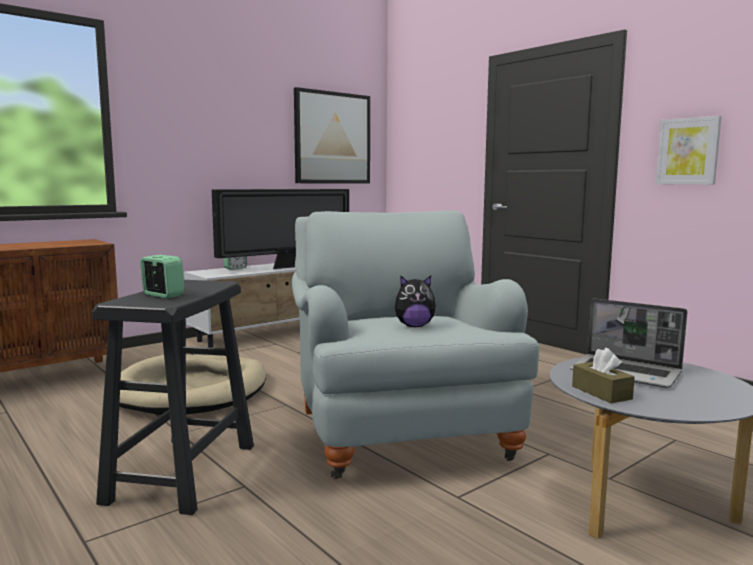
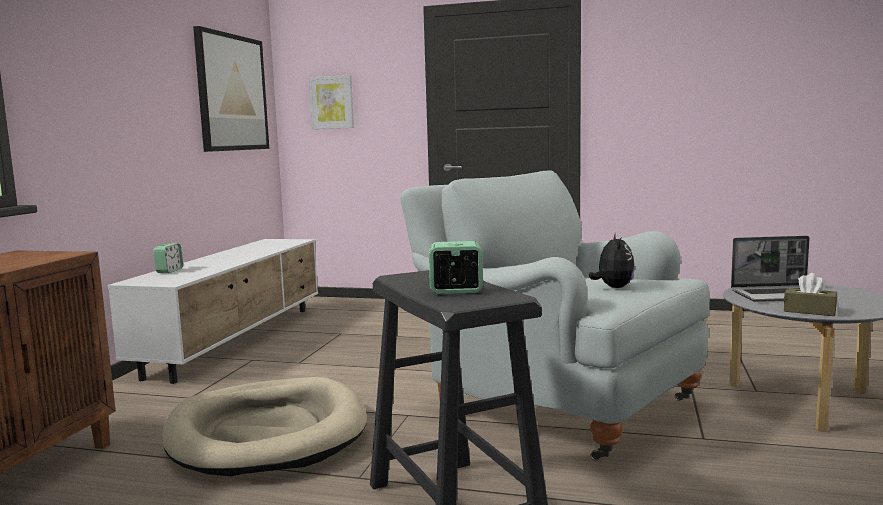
camera: 35 degrees left, 0 degrees up
television [212,189,349,269] -> none
plush toy [395,276,437,327] -> plush toy turned 45 degrees counterclockwise [589,233,635,288]
picture [656,116,722,184] -> picture moved to [309,75,354,129]

